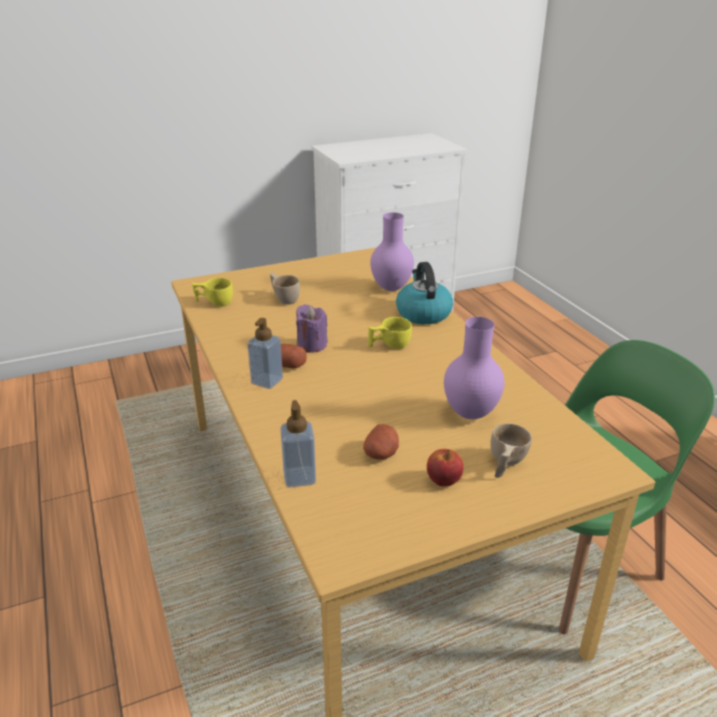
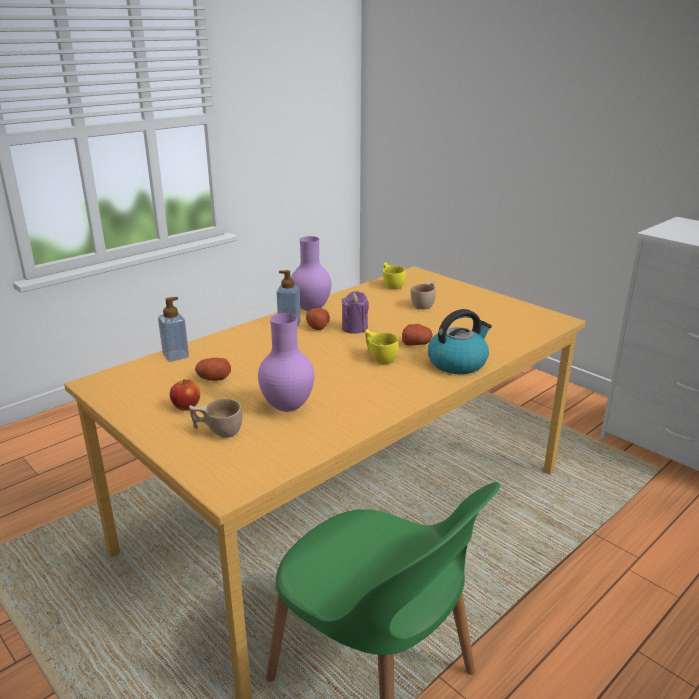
camera: 70 degrees right, 5 degrees down
purple vase [370,212,414,291] -> purple vase moved to [291,236,332,311]
none -> potato [402,324,433,346]

